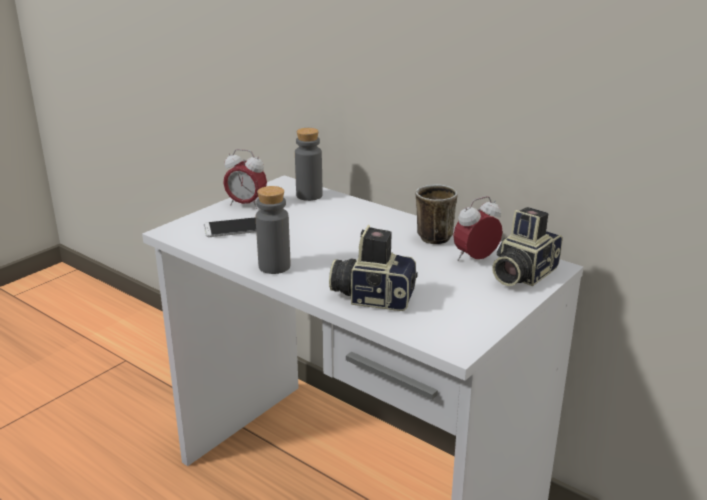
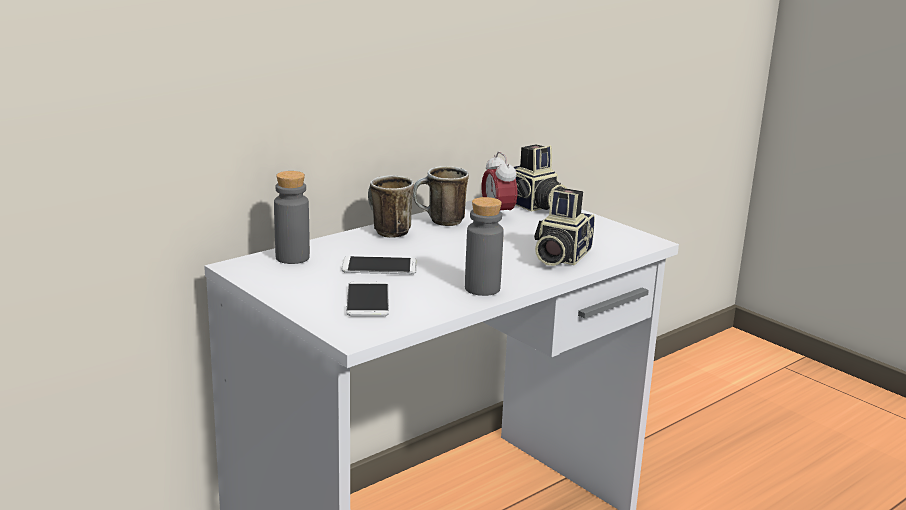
camera: 80 degrees left, 5 degrees down
alarm clock [223,149,267,209] -> none
none -> phone [342,256,417,274]
none -> mug [368,175,414,238]

